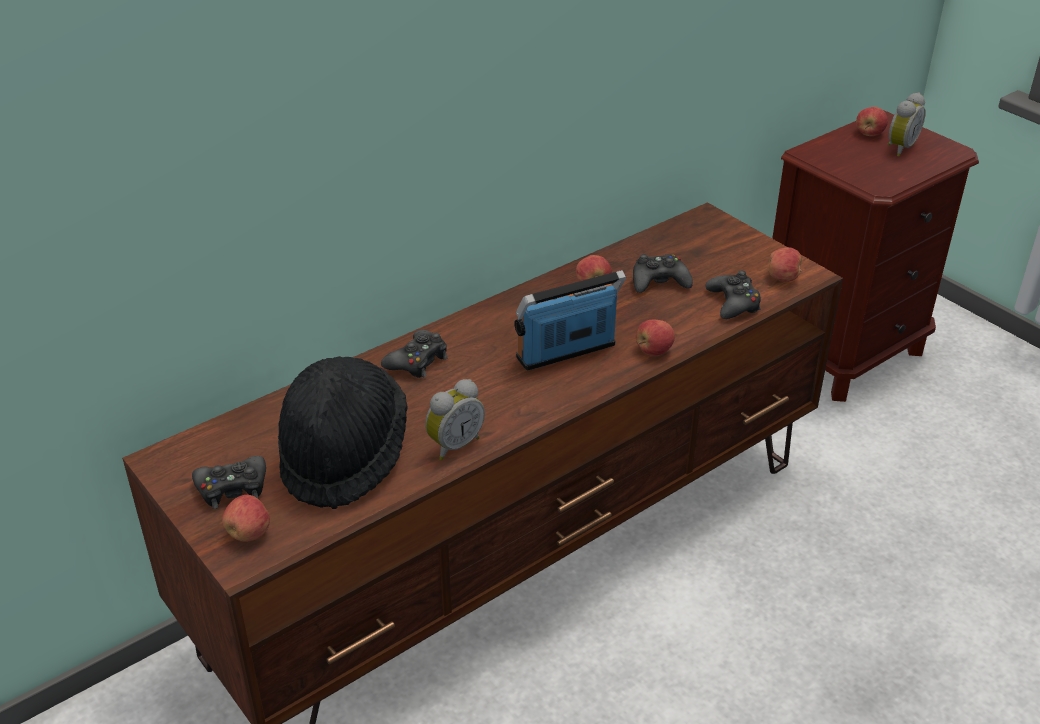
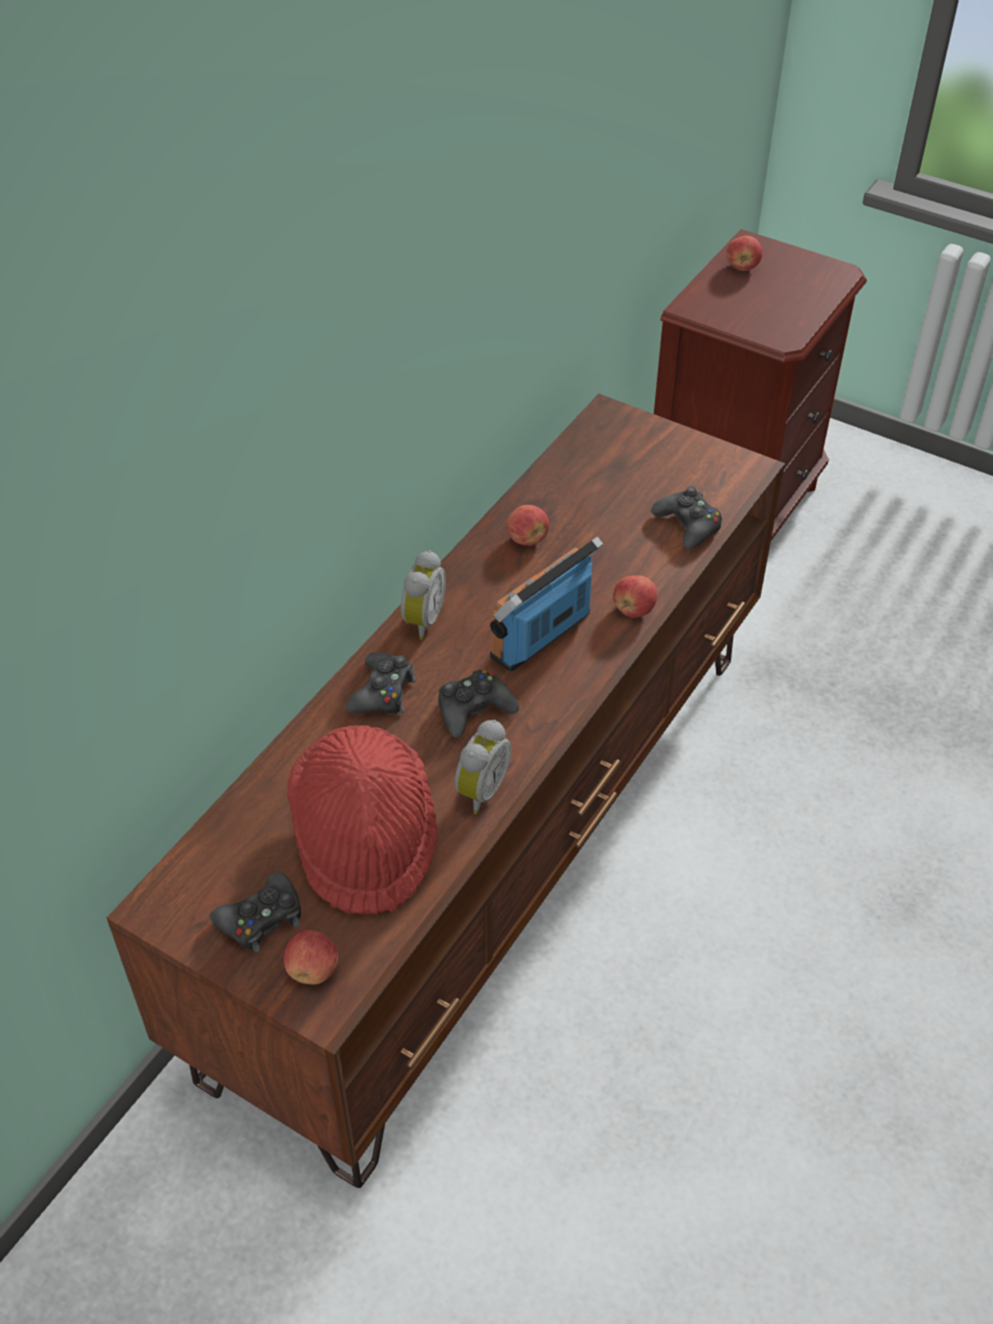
camera: 20 degrees left, 10 degrees up
black hat [278,356,408,509] -> red hat [287,726,438,915]
black game controller [633,254,693,293] -> black game controller moved to [438,670,519,738]
apple [769,247,802,282] -> none
alarm clock [888,92,926,157] -> alarm clock moved to [401,550,446,640]

